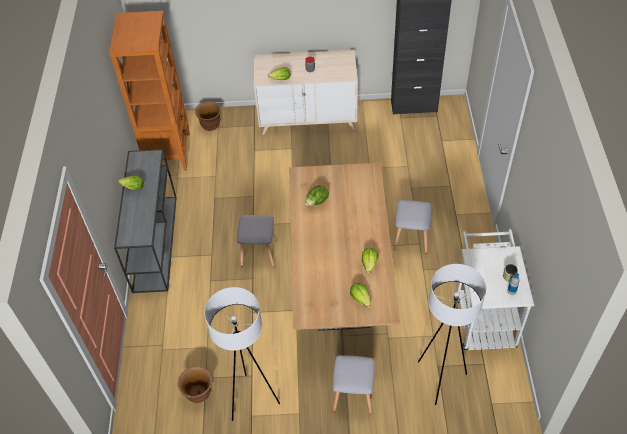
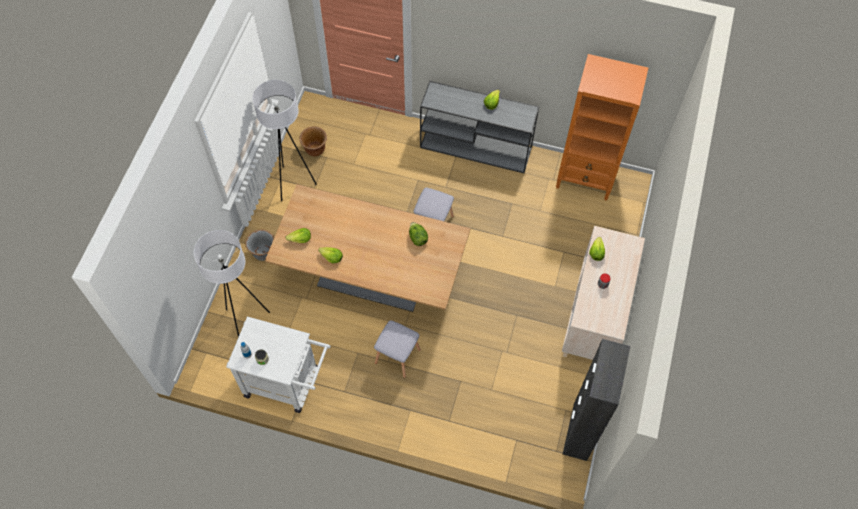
camera: 105 degrees right, 10 degrees up
brown planter [195,101,221,131] -> none
grey stool [333,355,375,414] -> grey planter [245,230,274,261]

